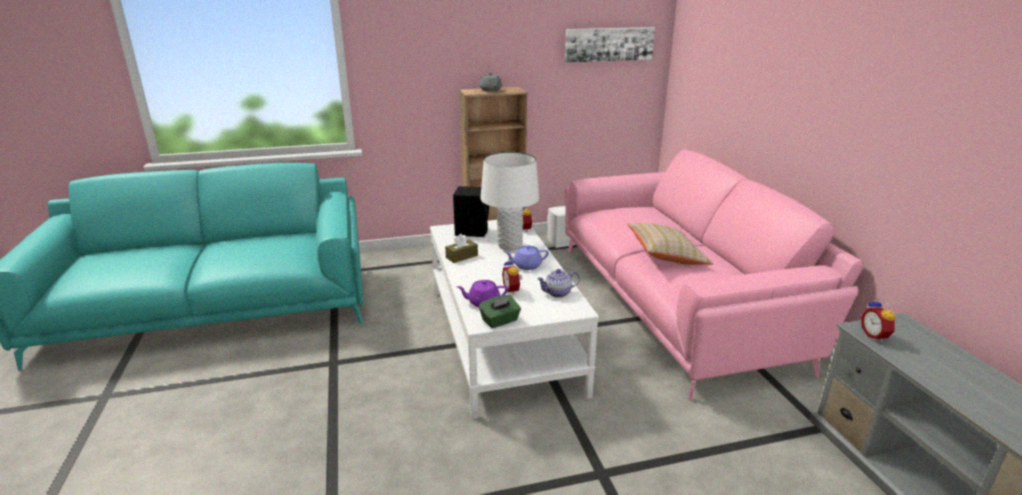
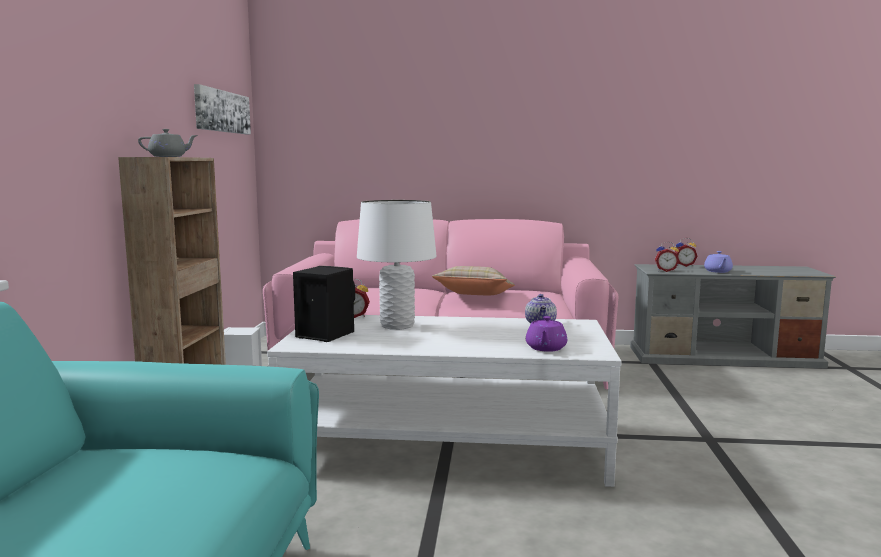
camera: 70 degrees left, 15 degrees down
brown tissue box [445,234,478,263] -> none
green tissue box [479,295,521,328] -> none
alarm clock [502,258,523,295] -> alarm clock moved to [675,238,697,267]
purple teapot [504,245,549,270] -> purple teapot moved to [704,251,733,273]

